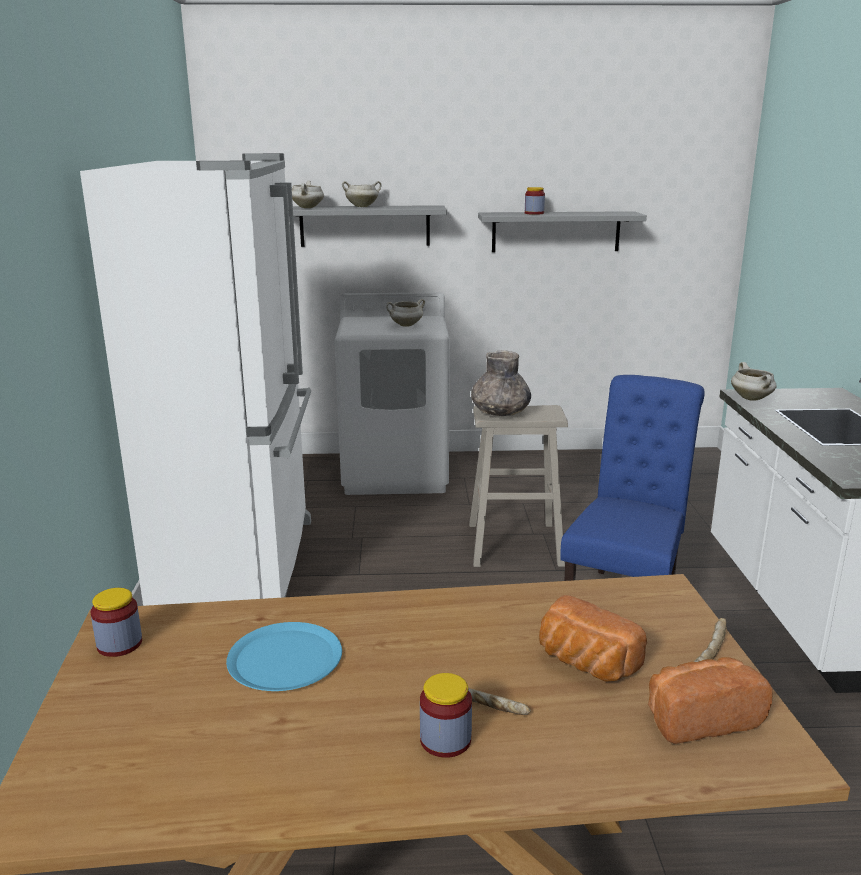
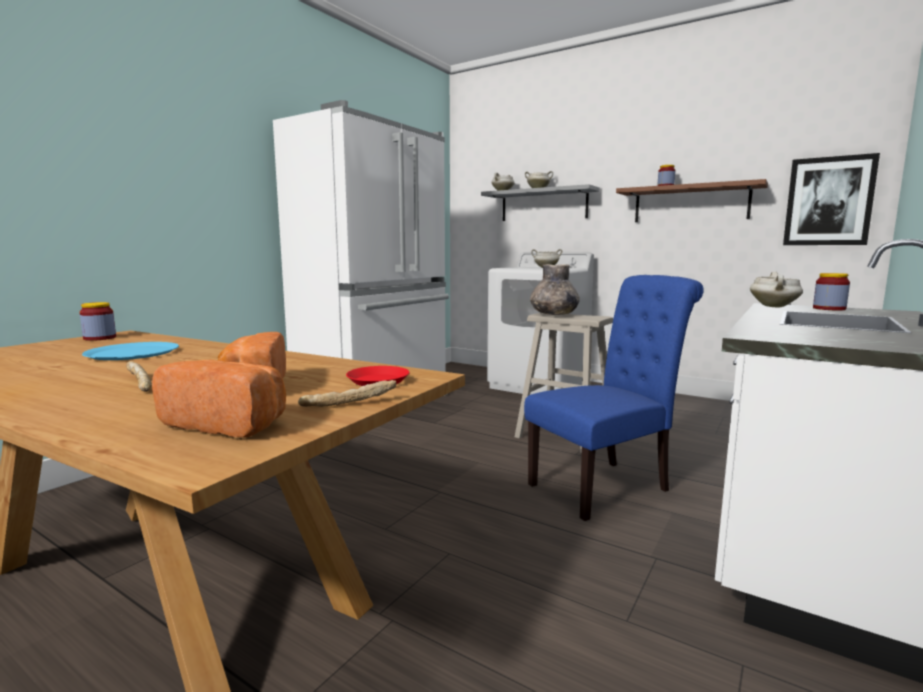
camera: 35 degrees right, 10 degrees down
jar [420,673,472,758] -> jar moved to [813,273,850,310]
grey shelf [478,211,647,252] -> brown shelf [616,179,768,222]
none -> red plate [346,366,410,386]
none -> picture [783,153,880,245]

